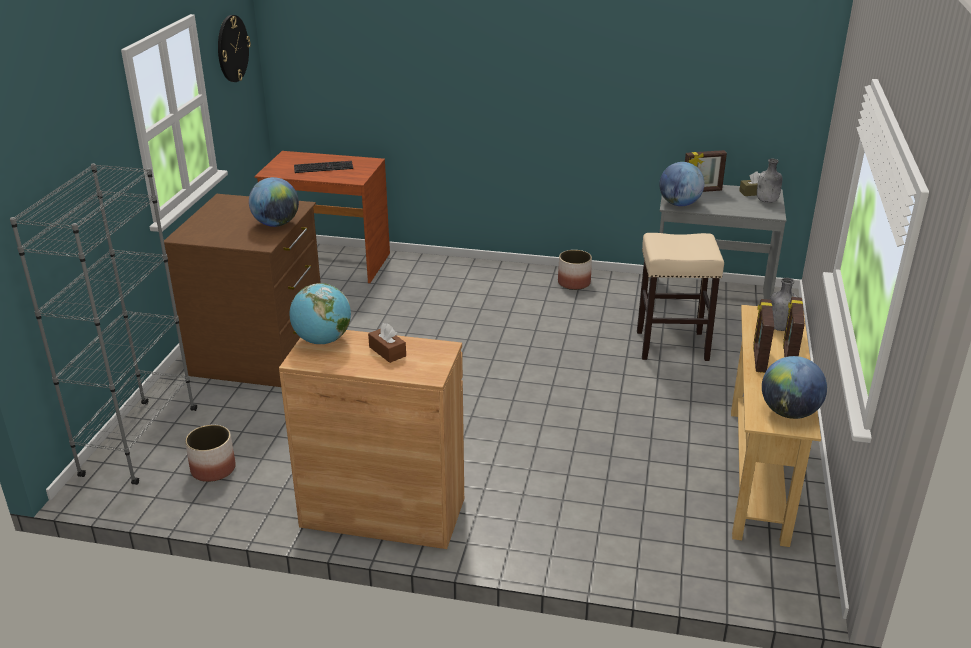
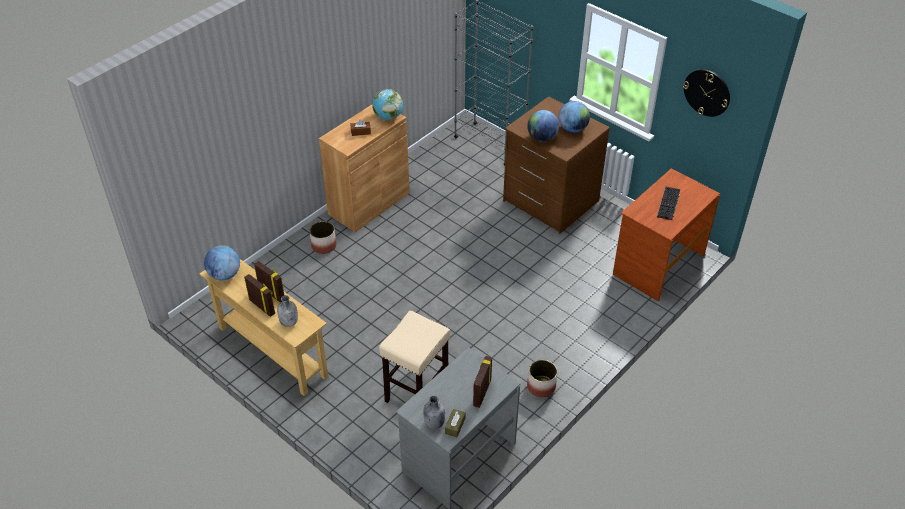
camera: 120 degrees right, 15 degrees up
planter [185,425,236,482] -> planter moved to [309,221,336,254]
globe [659,162,704,206] -> globe moved to [559,101,590,133]

